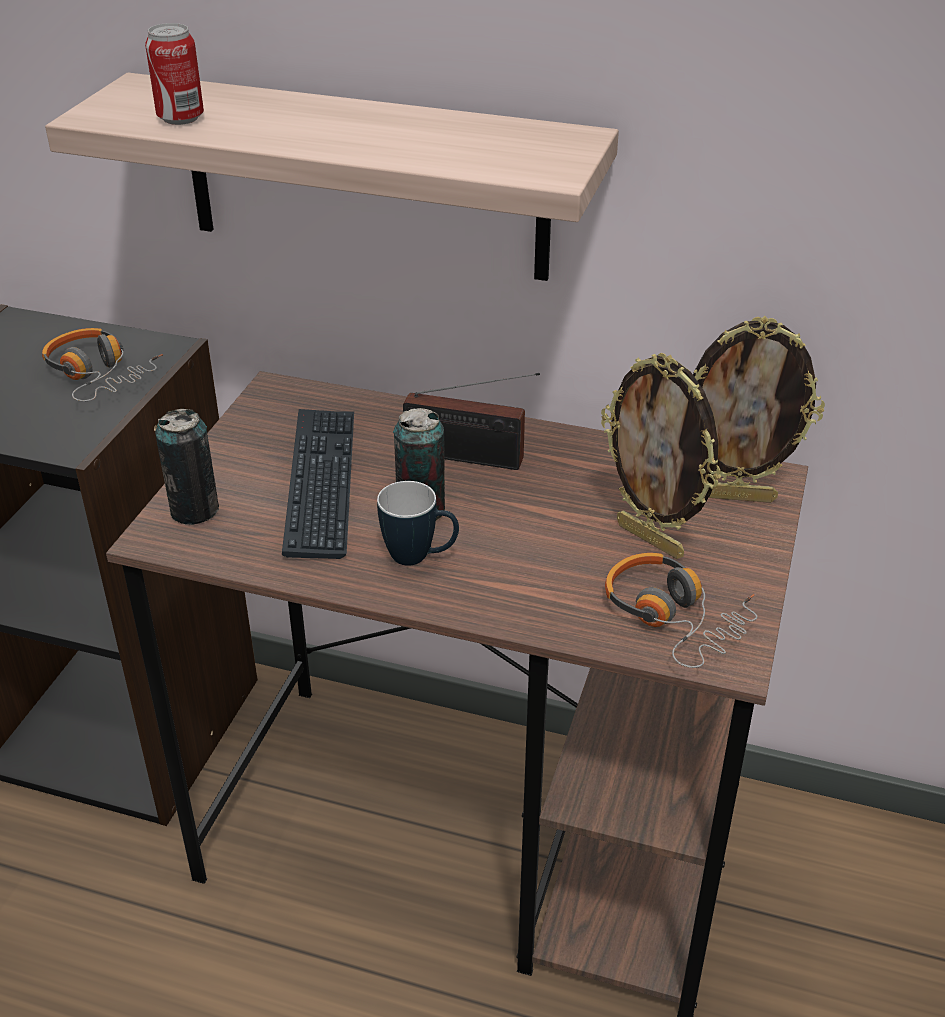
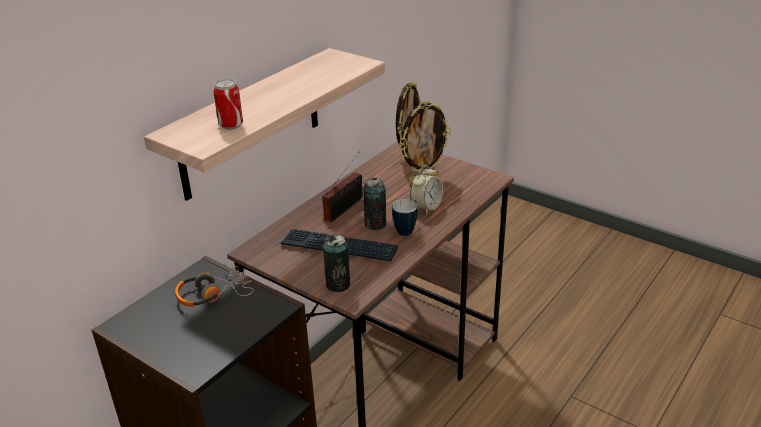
camera: 70 degrees left, 5 degrees down
headphones [605,553,757,668] -> none
none -> alarm clock [410,165,443,214]

